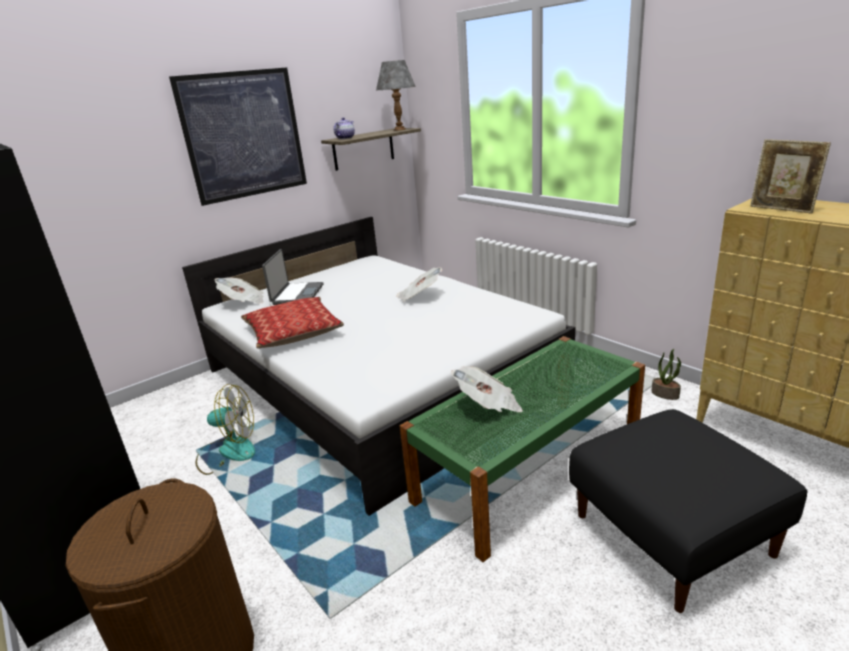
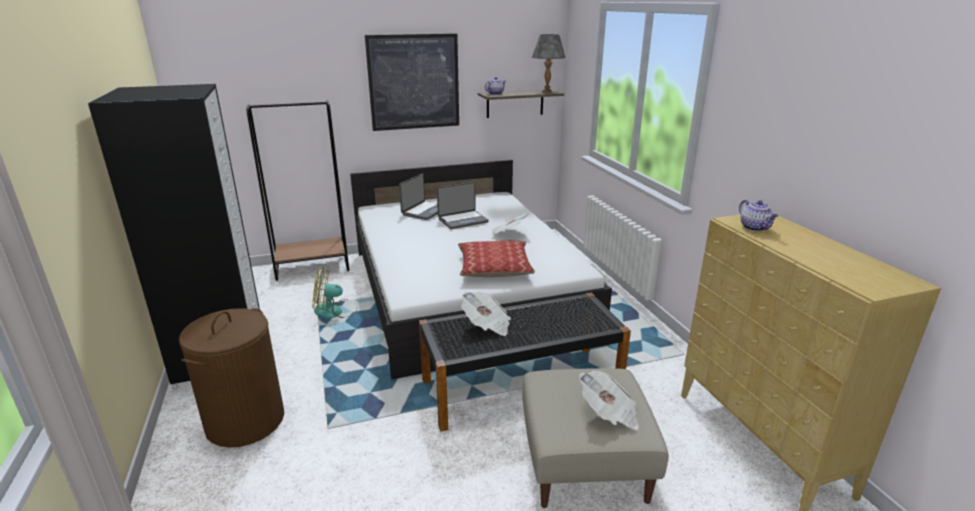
camera: 20 degrees right, 0 degrees up
fan [196,384,255,475] -> fan turned 150 degrees clockwise [313,268,357,319]
newspaper [214,277,264,304] -> newspaper moved to [579,371,639,430]
pillow [241,297,344,349] -> pillow moved to [458,241,535,277]
green bench [399,336,645,562] -> black bench [419,292,631,432]
black ottoman [569,409,808,613] -> beige ottoman [522,368,669,508]
potted plant [652,349,681,400] -> none
picture frame [750,139,831,214] -> teapot [739,200,778,231]
none -> clothes rack [246,100,349,281]
none -> laptop [437,182,489,229]

